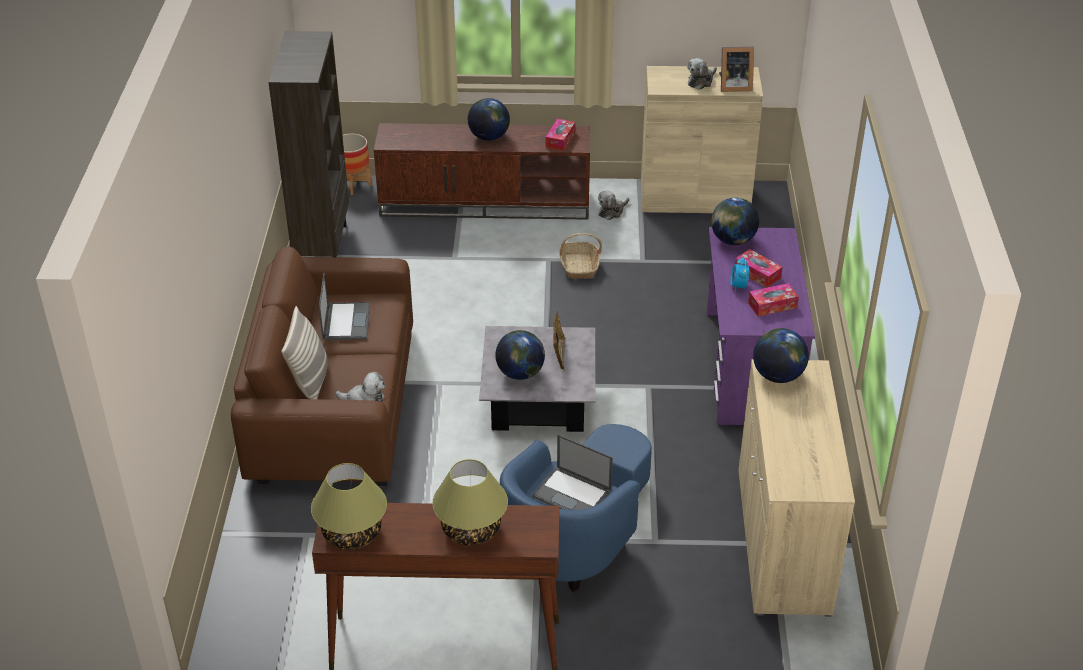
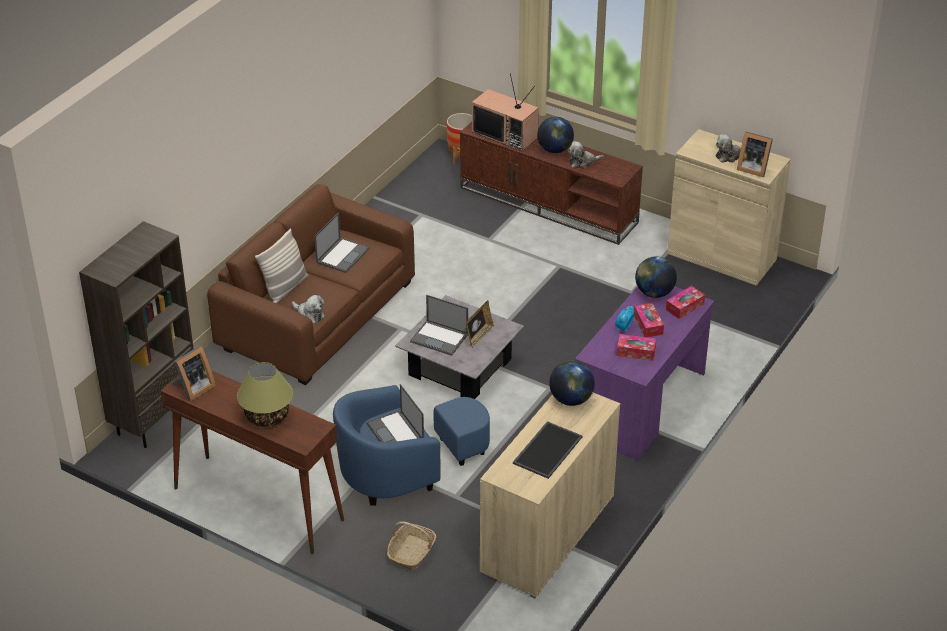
camera: 30 degrees right, 0 degrees up
brown bookcase [268,31,349,257] -> brown bookcase moved to [79,221,194,448]
table lamp [311,463,387,550] -> picture frame [172,346,216,402]
globe [495,330,545,380] -> laptop [410,295,468,356]
tissue box [545,118,575,151] -> tissue box moved to [666,286,705,319]
basket [559,233,602,279] -> basket moved to [387,521,436,570]
plush toy [598,191,629,220] -> plush toy moved to [568,141,603,169]
none -> television [472,73,539,151]
none -> tray [513,421,582,479]

